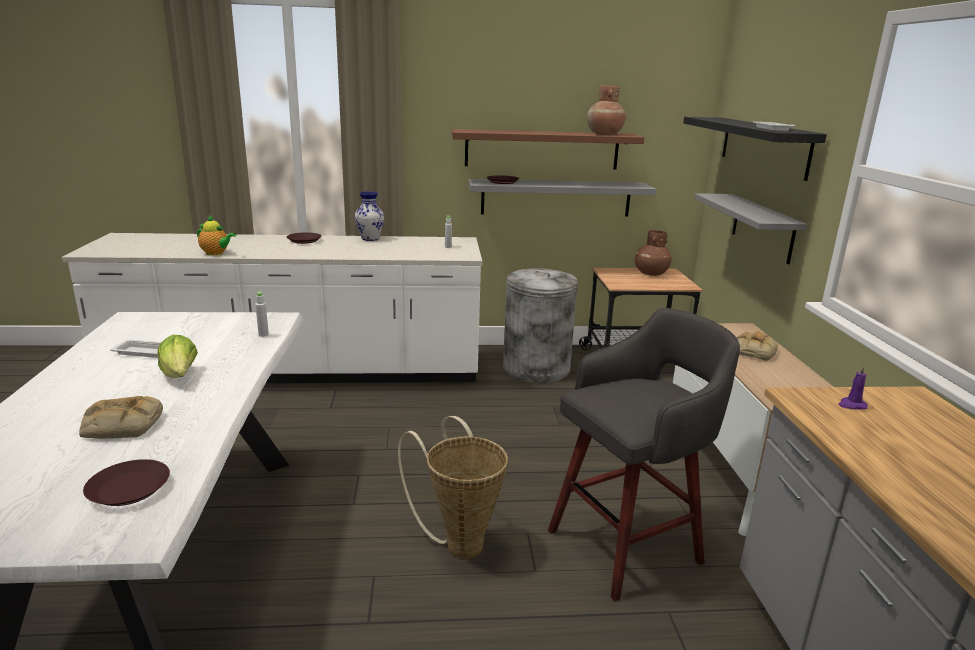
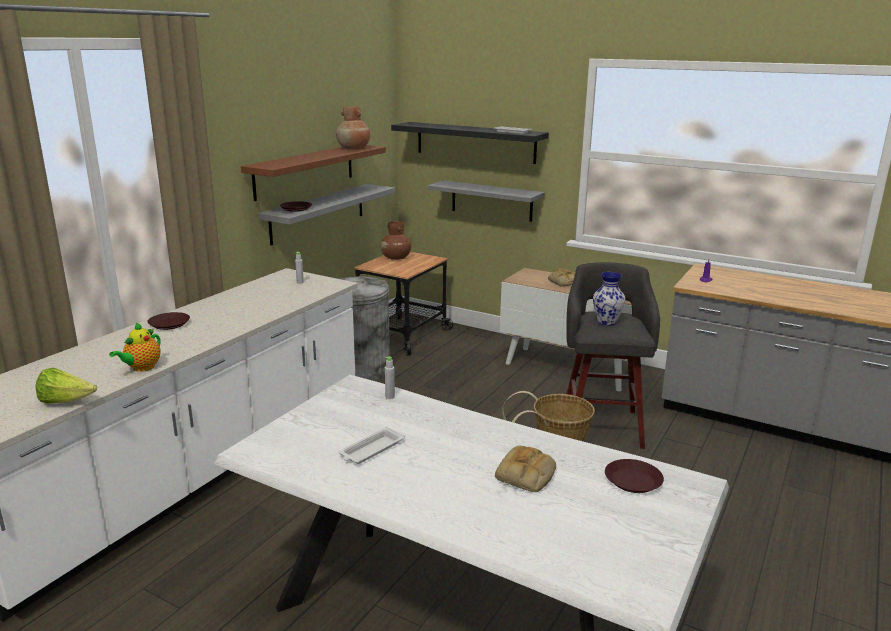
camera: 55 degrees left, 0 degrees up
lettuce [157,335,198,378] -> lettuce moved to [35,368,97,404]
teapot [197,215,237,255] -> teapot turned 150 degrees clockwise [109,322,161,372]
vase [355,191,384,241] -> vase moved to [593,272,625,326]

